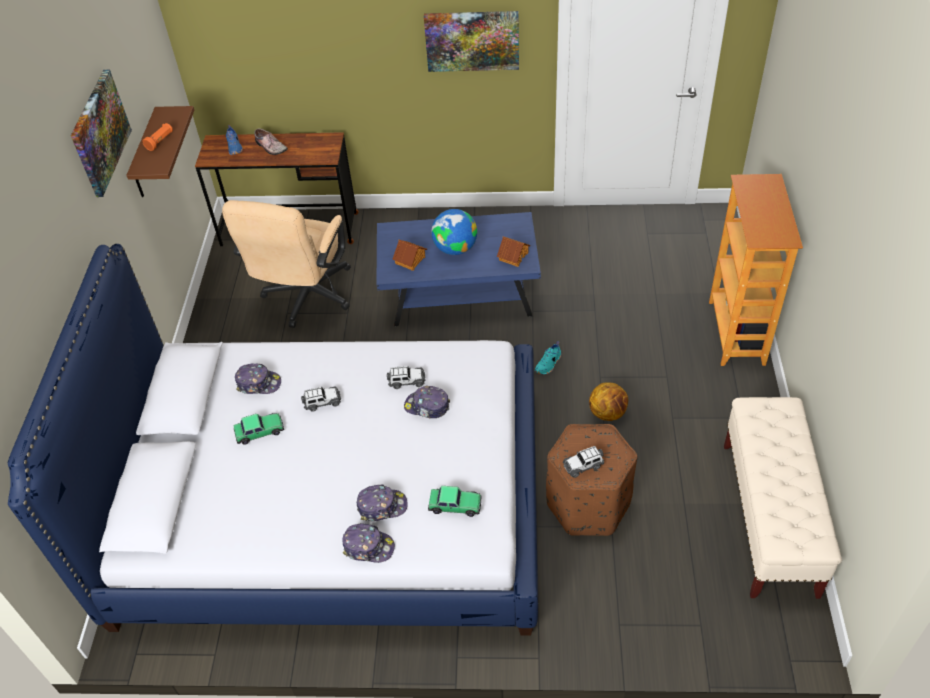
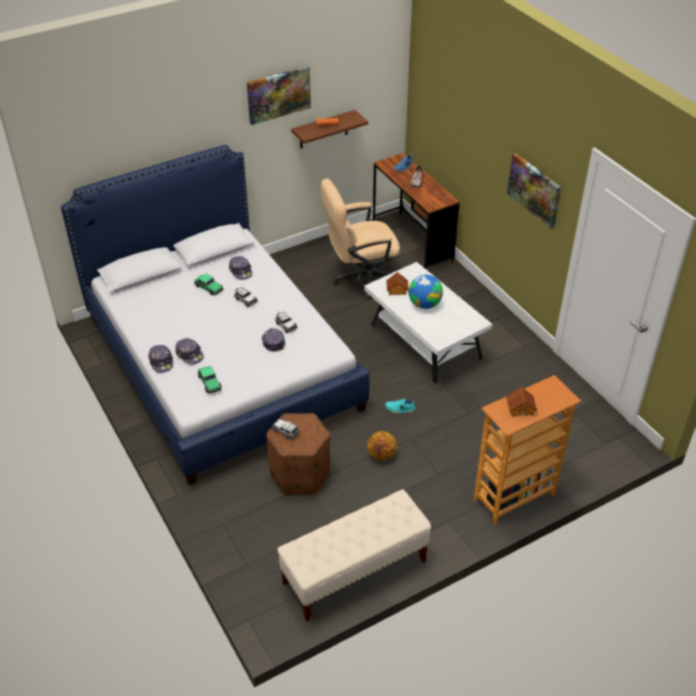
camera: 55 degrees right, 5 degrees down
blue coffee table [377,212,541,327] -> white coffee table [364,262,492,384]
toy house [497,236,530,267] -> toy house moved to [506,386,537,417]

